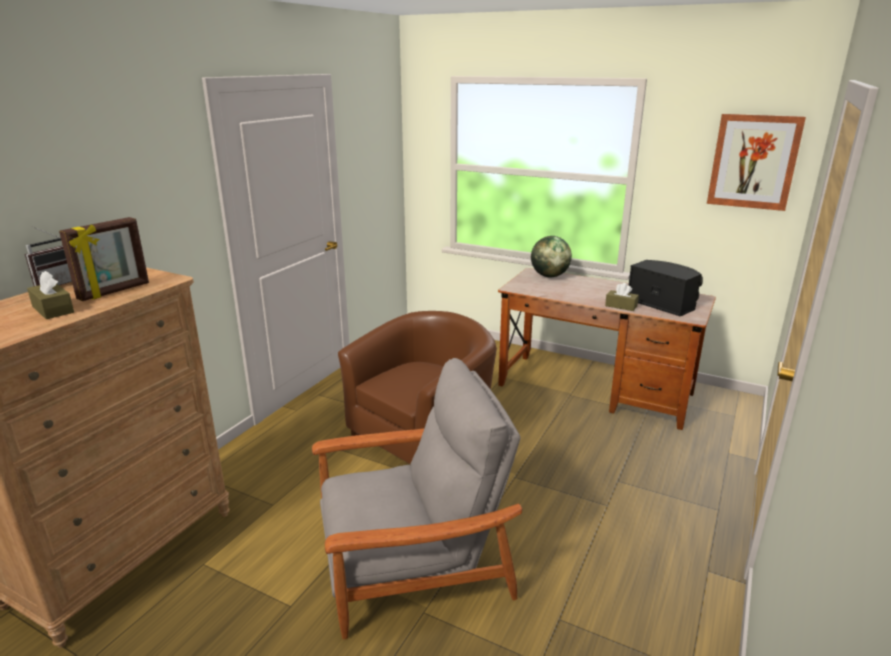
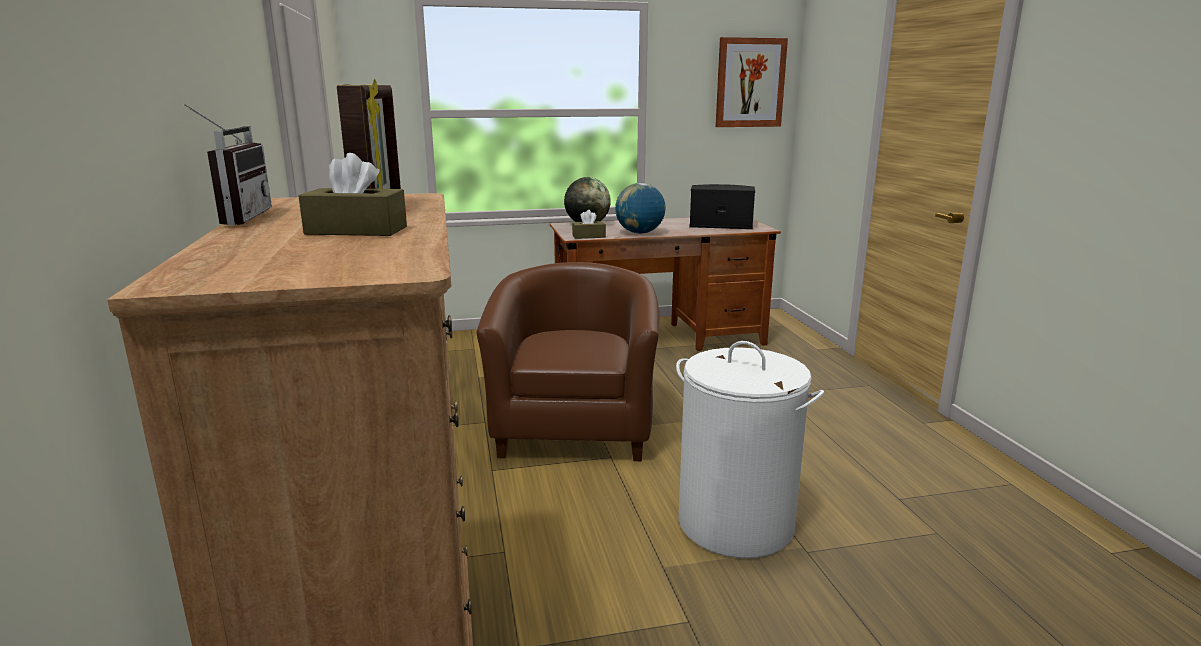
camera: 40 degrees left, 5 degrees down
grey armchair [312,358,522,639] -> white laundry basket [676,341,824,558]
brown tissue box [605,283,639,311] -> brown tissue box moved to [572,210,606,239]
none -> globe [615,183,666,234]

